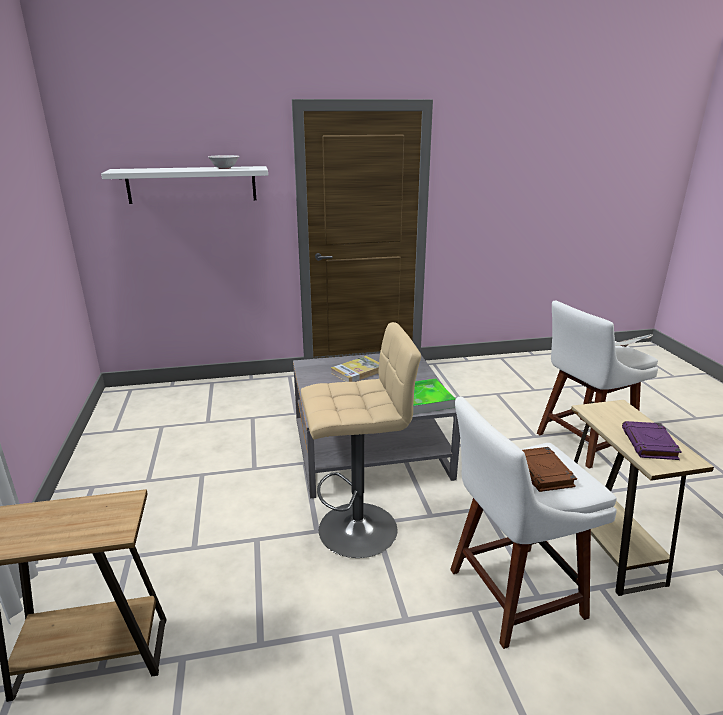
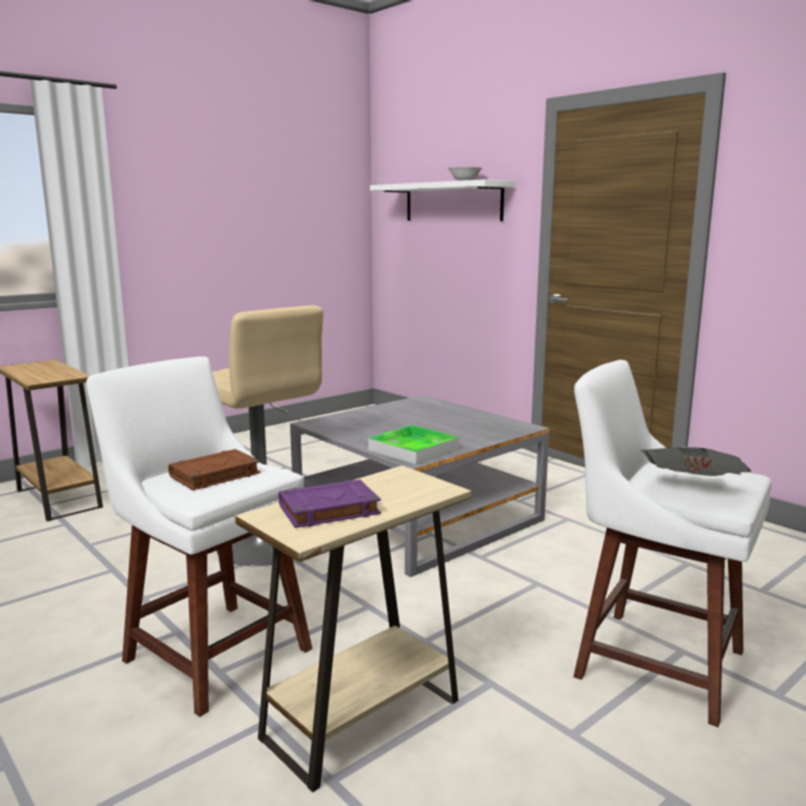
camera: 60 degrees right, 10 degrees down
book [331,356,379,382] -> none

